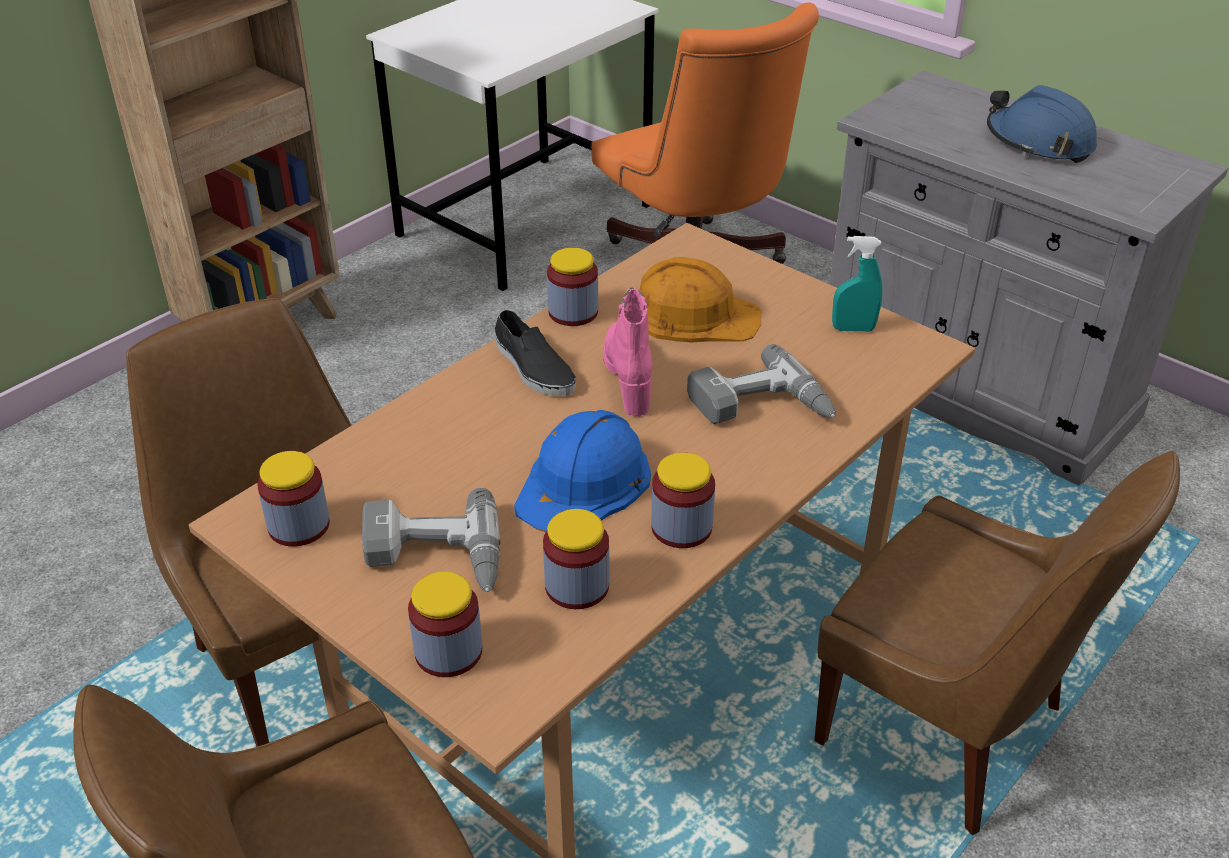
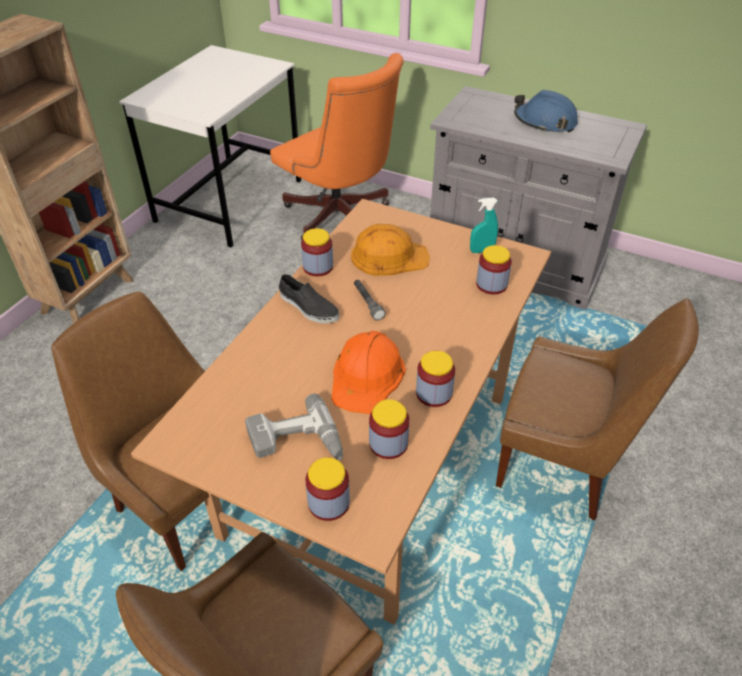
camera: 15 degrees left, 5 degrees up
jar [257,451,330,547] -> jar moved to [476,245,512,294]
blue hard hat [514,410,651,532] -> orange hard hat [331,331,406,414]
pink boot [603,287,653,417] -> grey flashlight [354,280,386,321]
power drill [687,344,836,424] -> none

